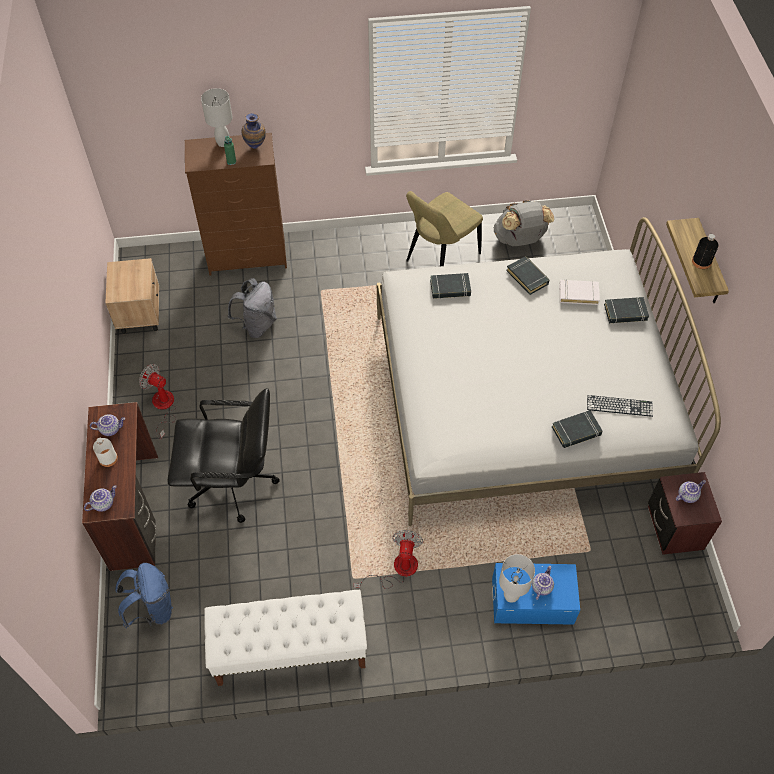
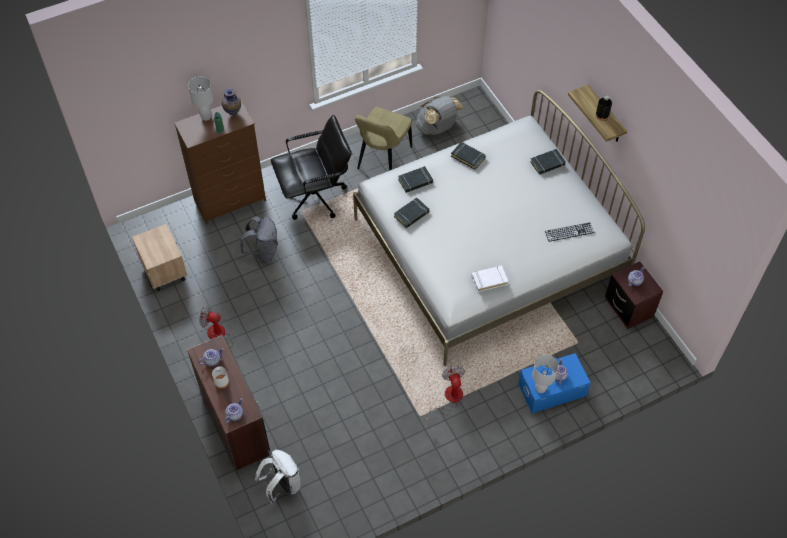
camera: 20 degrees left, 0 degrees up
blue backpack [115,563,173,628] -> white backpack [255,450,301,504]
black office chair [168,388,280,523] -> black office chair moved to [271,115,352,220]
white bench [204,590,367,686] -> none
black book [552,410,603,448] -> black book moved to [394,198,429,228]
white book [559,279,600,305] -> white book moved to [472,266,508,292]

